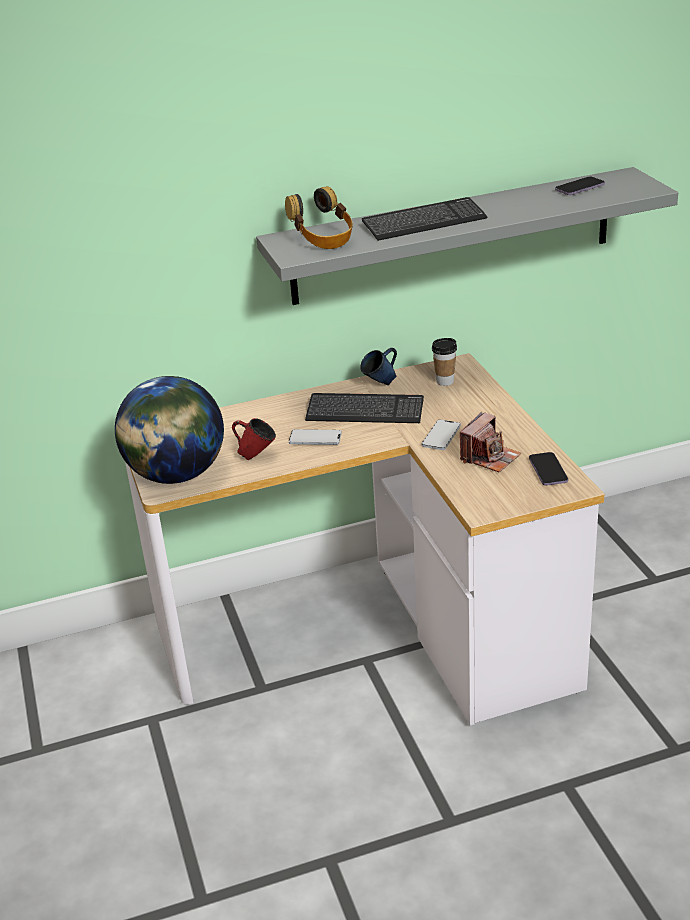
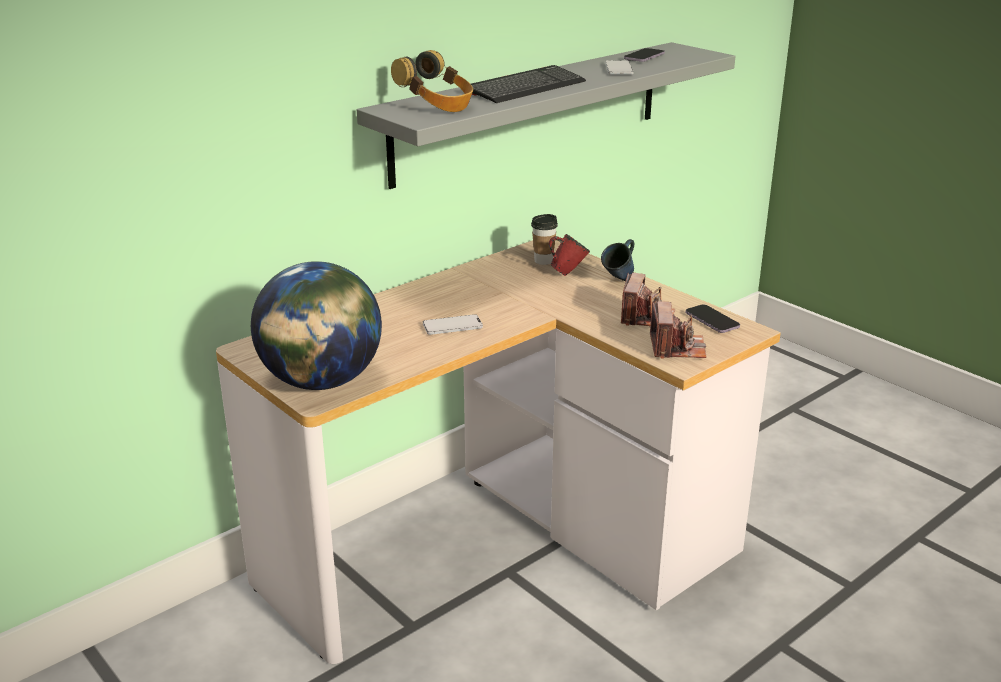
camera: 25 degrees left, 5 degrees down
red mug [232,418,276,460] -> red mug moved to [549,234,590,276]
keyboard [305,393,424,423] -> none
blue mug [360,348,397,385] -> blue mug moved to [601,239,635,281]
phone [422,419,461,450] -> phone moved to [605,60,633,75]
none -> camera [650,301,707,359]

